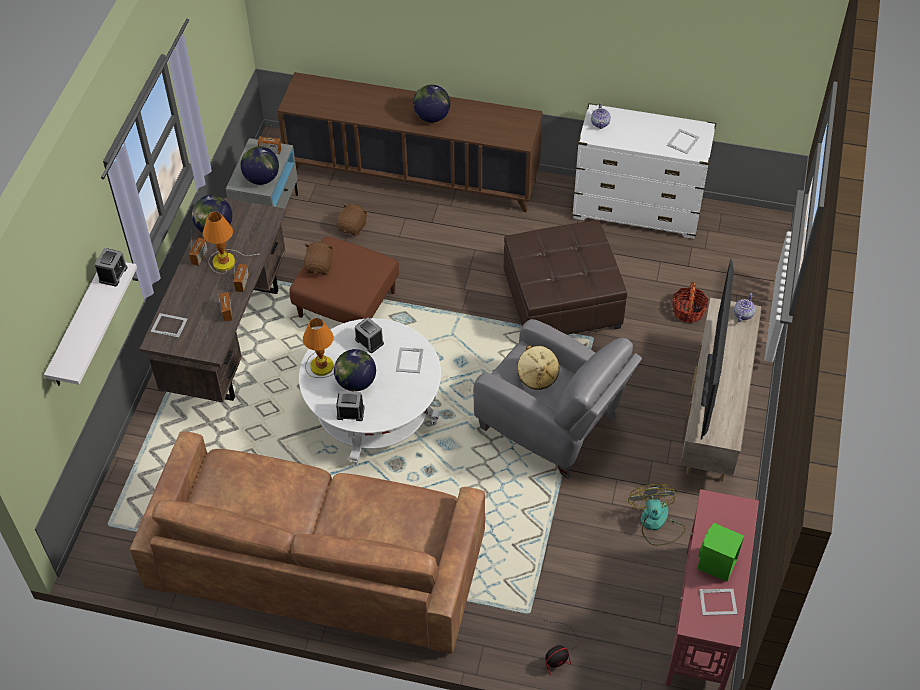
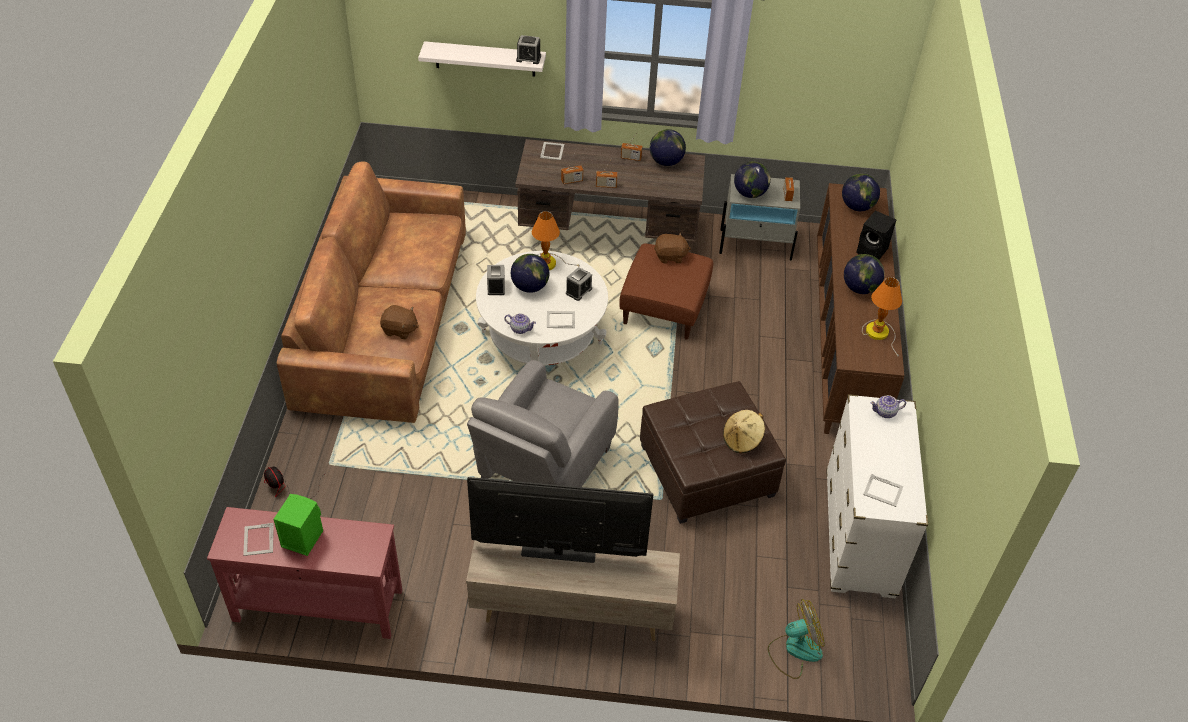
camera: 80 degrees right, 5 degrees down
table lamp [203,211,261,274] -> table lamp moved to [862,277,902,357]
brown plush toy [337,204,368,236] -> brown plush toy moved to [380,305,419,340]
beige hat [517,345,559,390] -> beige hat moved to [723,410,765,453]
fan [628,484,686,546] -> fan moved to [768,599,824,679]
basket [672,282,708,323] -> none
teapot [734,293,755,322] -> teapot moved to [504,313,536,334]
none -> globe [842,174,880,211]
none -> black speaker [856,210,896,260]

